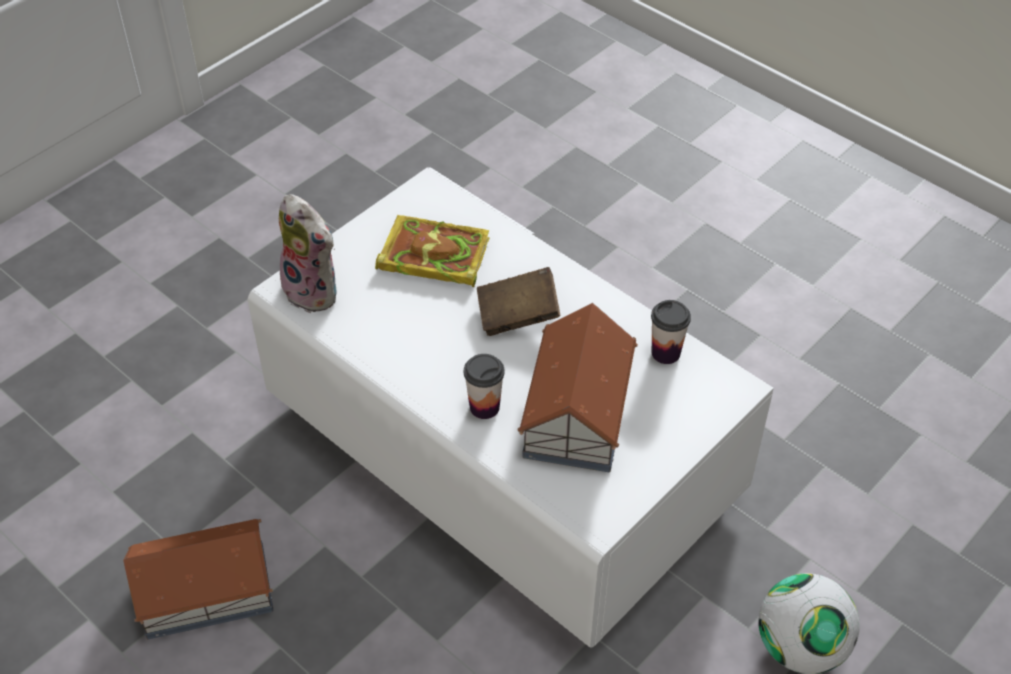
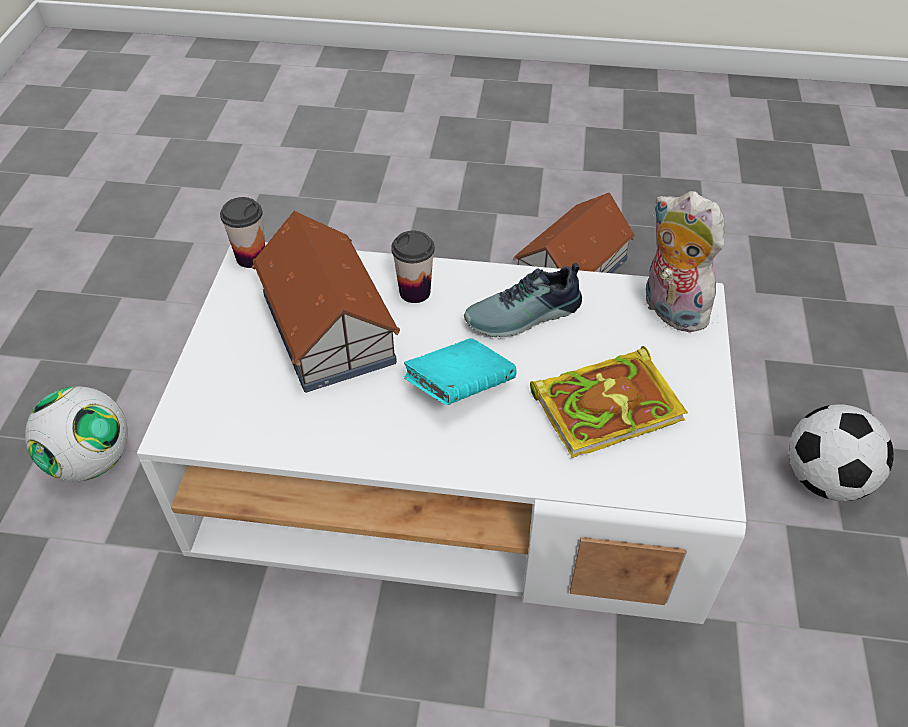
camera: 145 degrees right, 0 degrees up
plush toy [279,194,337,313] -> plush toy turned 45 degrees clockwise [646,191,725,332]
brown book [477,267,560,336] -> turquoise book [404,338,517,405]
cup [651,300,691,364] -> cup moved to [220,197,265,268]
none -> shoe [464,263,582,337]
none -> football [789,404,894,501]

